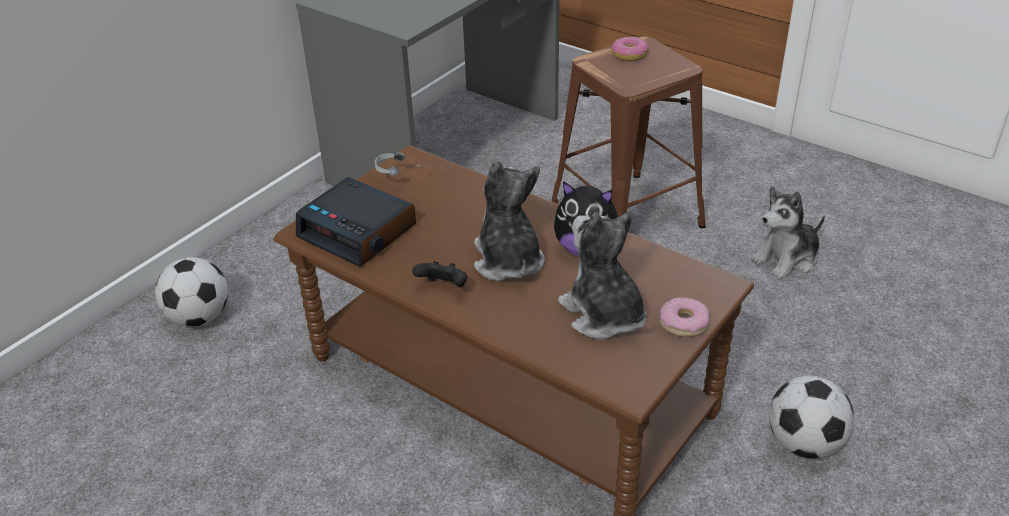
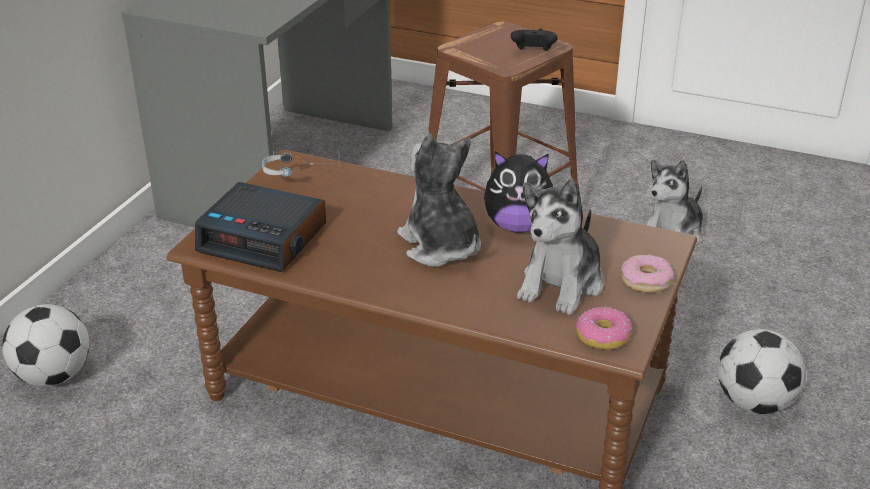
camera: 15 degrees left, 5 degrees down
black game controller [412,261,467,287] -> black game controller moved to [511,29,558,51]
plush toy [558,211,647,339] -> plush toy turned 105 degrees counterclockwise [517,179,604,315]
donut [612,37,648,61] -> donut moved to [576,306,632,350]

